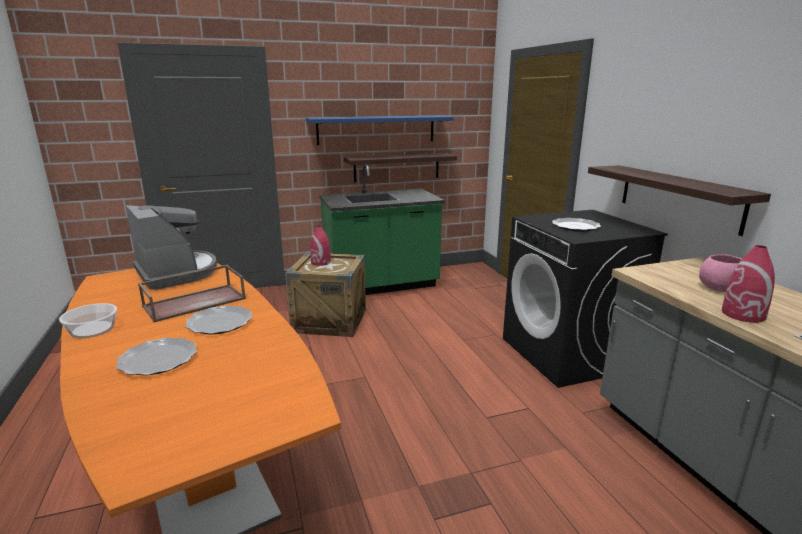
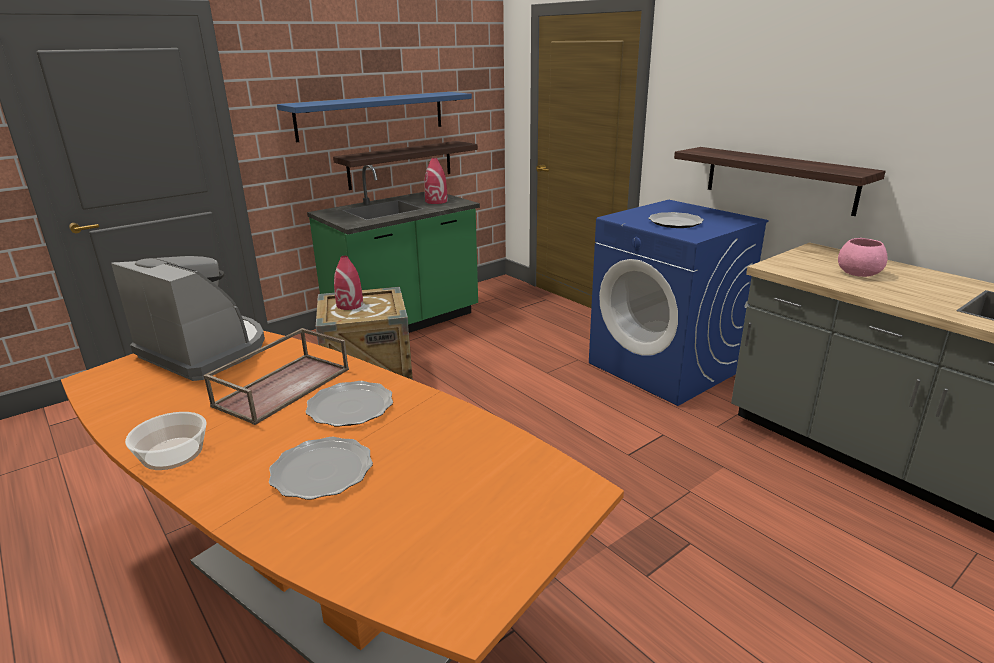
camera: 20 degrees left, 5 degrees up
black washing machine [503,210,668,388] -> blue washing machine [589,200,769,406]
red vase [722,245,775,323] -> red vase moved to [424,158,447,204]

